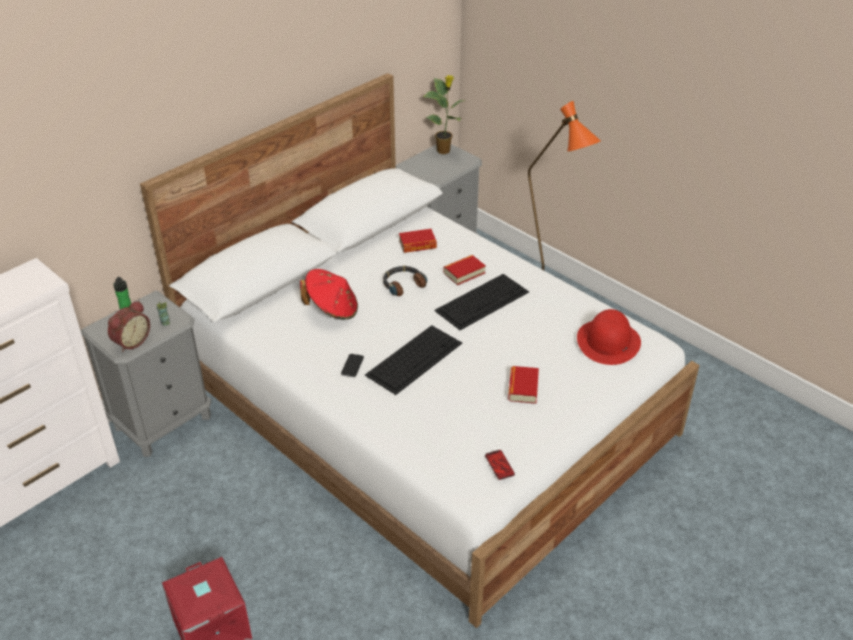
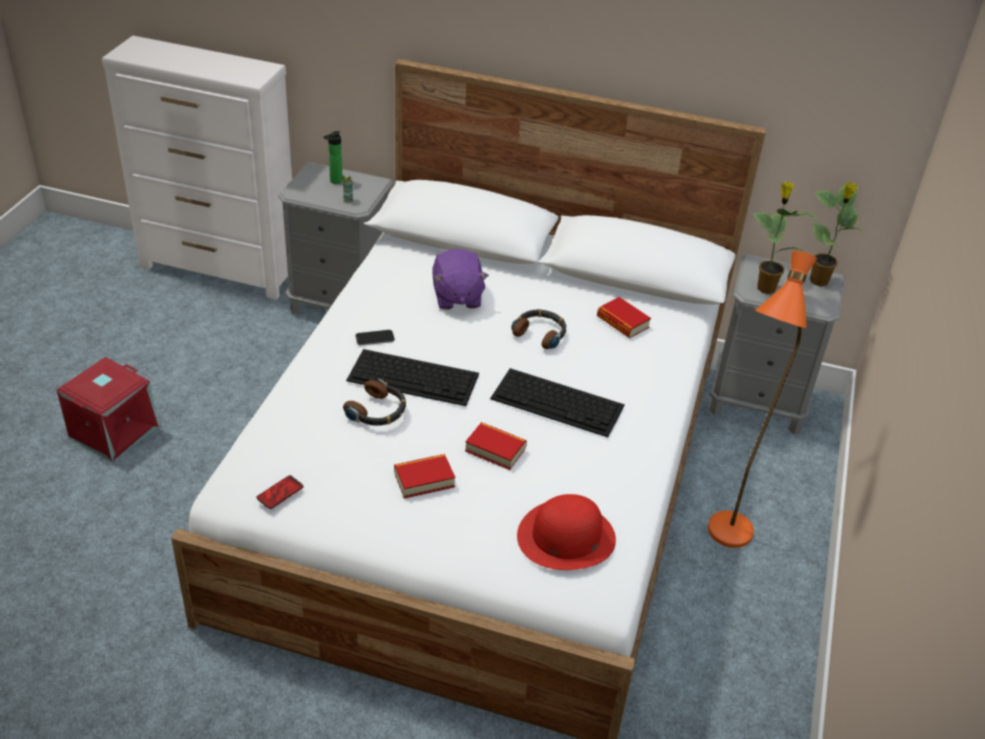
camera: 60 degrees right, 0 degrees up
alarm clock [108,301,150,352] -> none
red hat [300,269,358,320] -> purple plush toy [432,249,489,310]
book [443,255,486,285] -> book moved to [465,422,527,470]
none -> headphones [343,379,406,426]
none -> potted plant [752,181,819,294]

